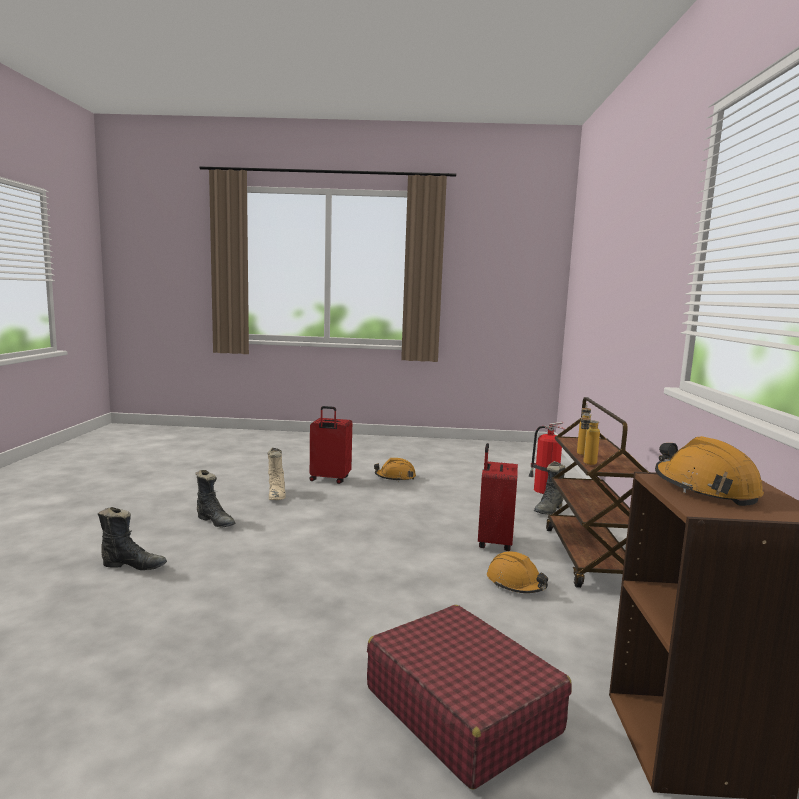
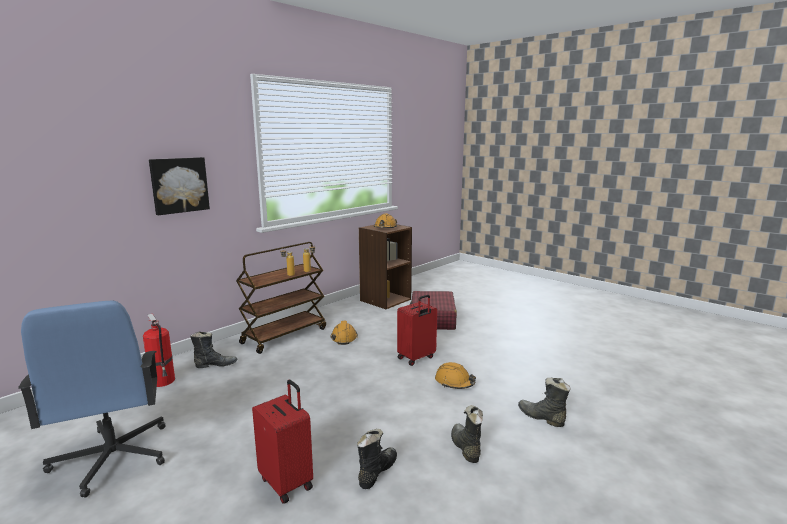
camera: 140 degrees left, 5 degrees up
beige boot [268,448,286,500] -> black boot [357,429,397,489]
orange hard hat [374,458,416,482] -> orange hard hat moved to [435,362,476,389]
red suitcase [478,443,518,551] -> red suitcase moved to [397,295,437,366]
none -> blue office chair [18,301,165,498]
none -> picture [149,157,210,215]

